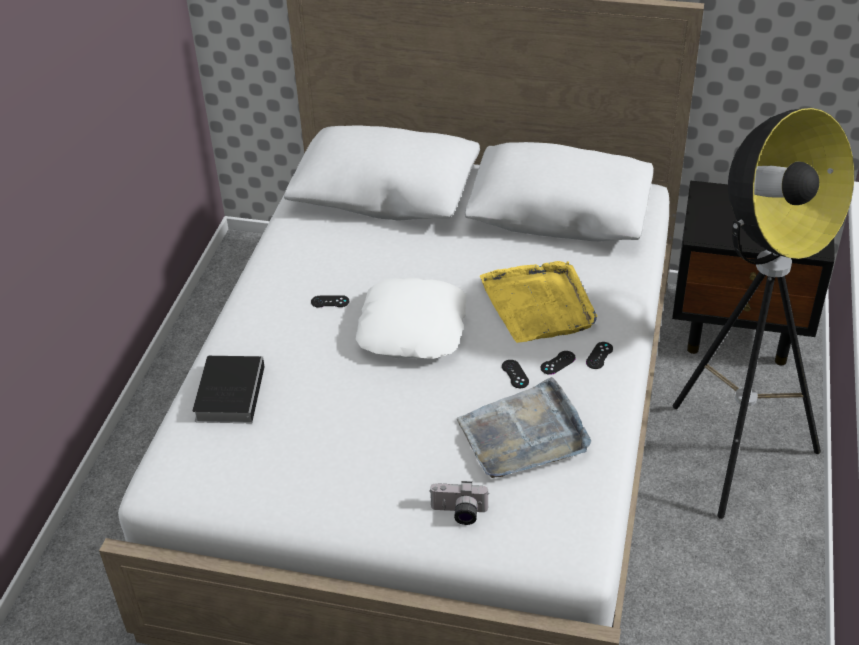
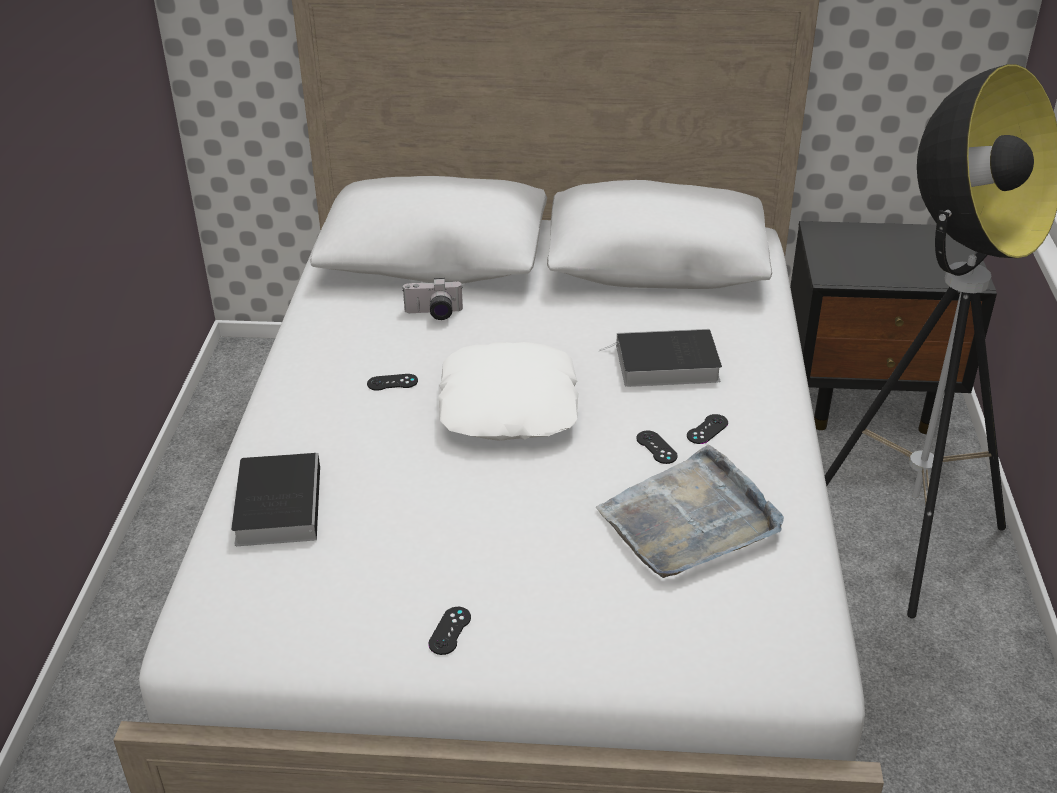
camera: 10 degrees left, 5 degrees down
camera [429,481,489,525] -> camera moved to [402,278,463,320]
yellow tray [480,261,597,343] -> book [600,329,722,387]
black game controller [586,342,613,369] -> black game controller moved to [428,607,471,655]

